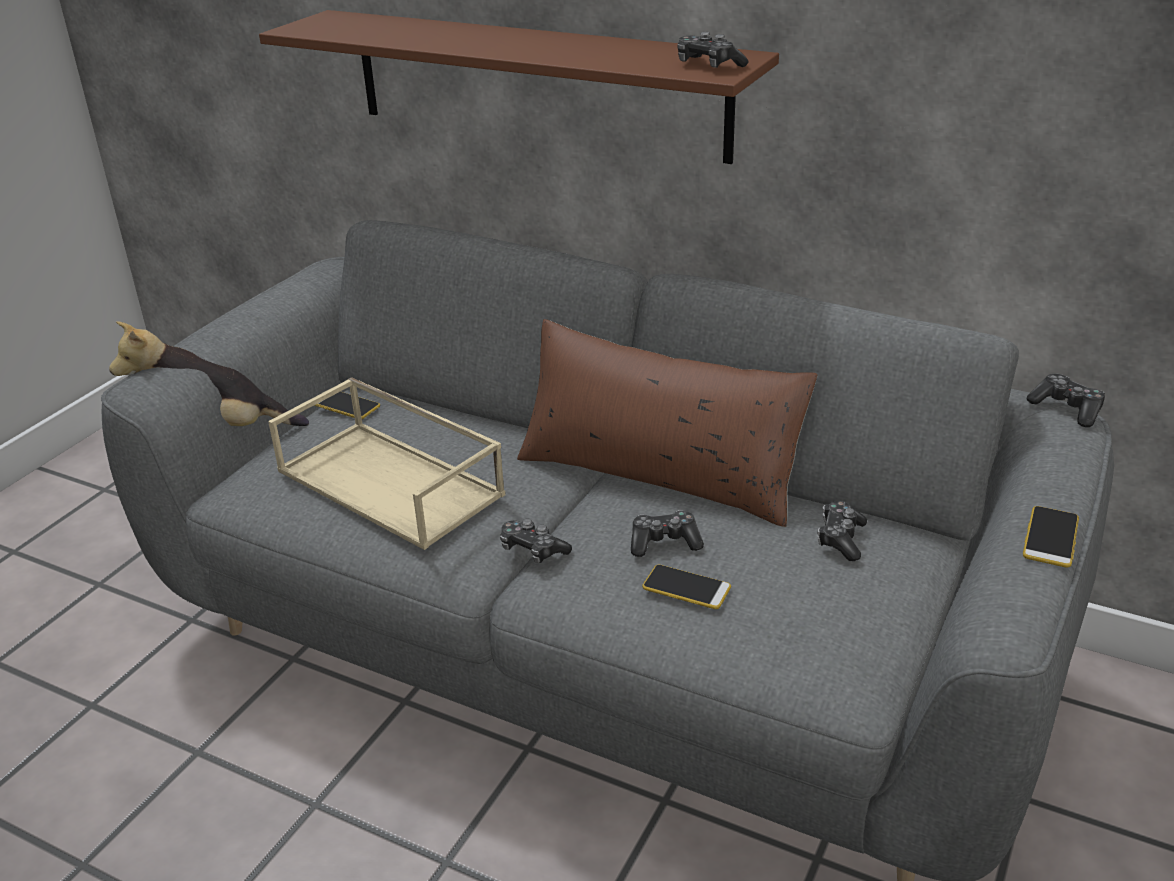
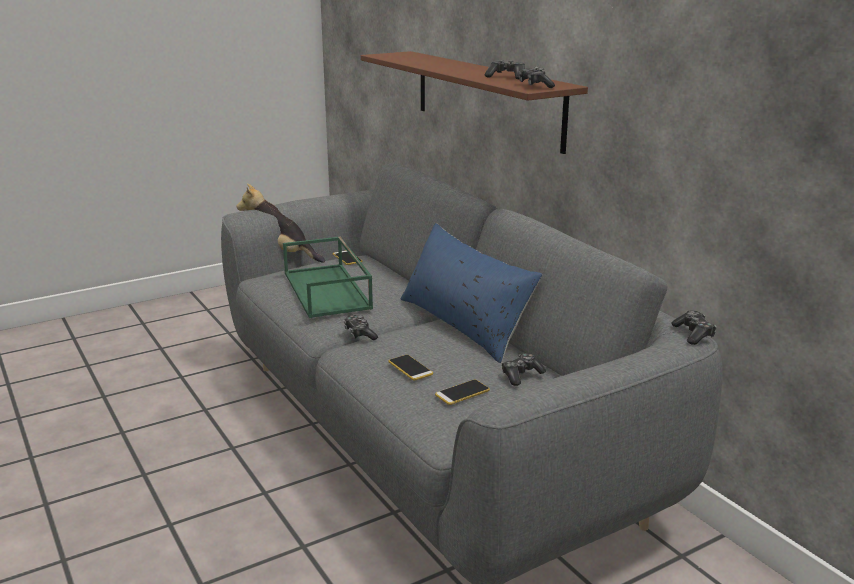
camera: 30 degrees right, 10 degrees down
beige tray [268,377,505,550] -> green tray [283,237,373,318]
brown pillow [517,319,817,527] -> blue pillow [400,223,543,363]
game controller [631,510,704,557] -> game controller moved to [485,60,525,79]
phone [1023,506,1079,568] -> phone moved to [435,380,490,405]

